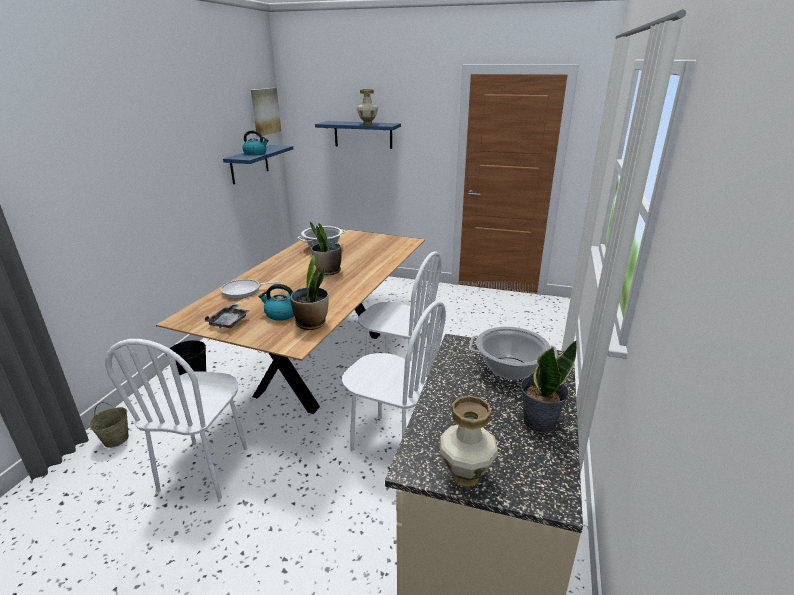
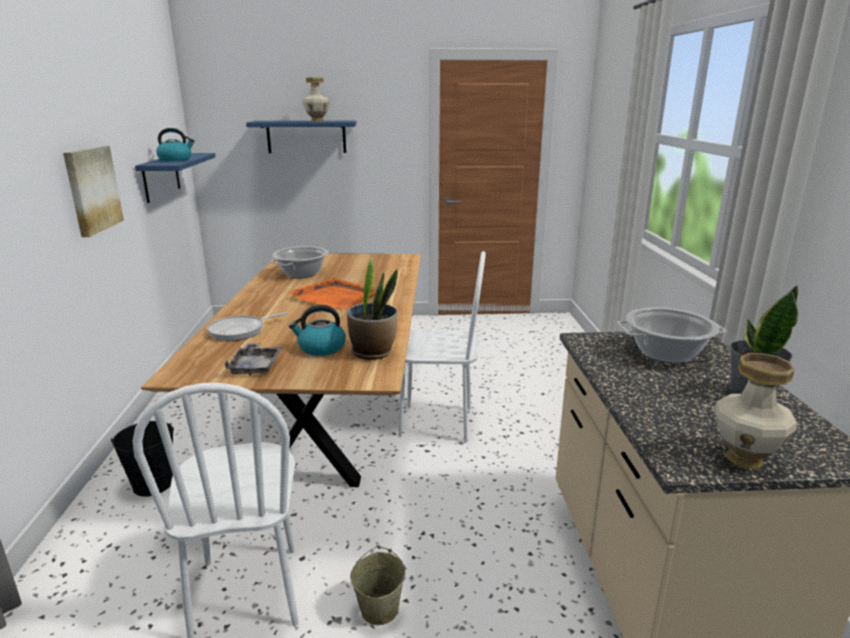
camera: 20 degrees left, 5 degrees down
beige bucket [89,402,129,448] -> beige bucket moved to [350,546,405,625]
picture [251,88,281,137] -> picture moved to [63,146,124,237]
potted plant [310,222,342,276] -> orange tray [289,277,376,309]
white chair [342,301,446,451] -> none

